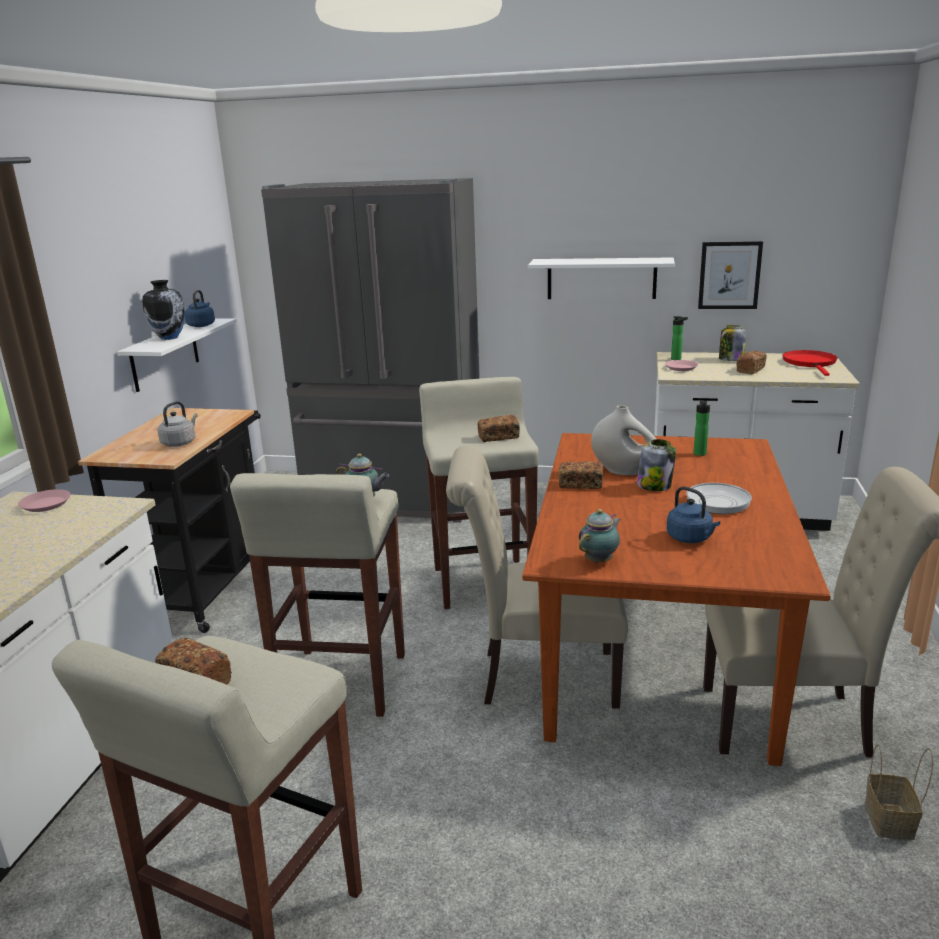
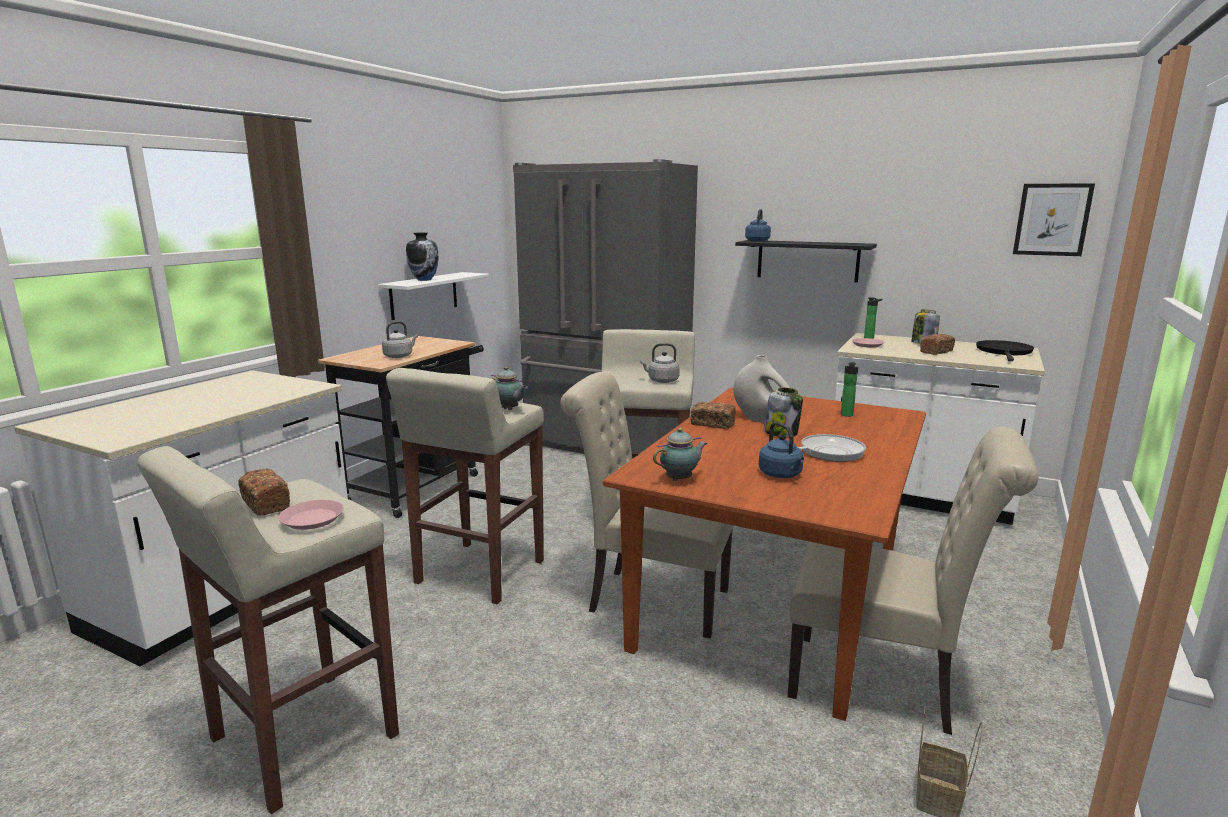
camera: 15 degrees right, 5 degrees down
pink plate [18,489,71,512] -> pink plate moved to [278,500,344,530]
blue kettle [184,290,215,327] -> blue kettle moved to [745,209,771,241]
bread [478,415,520,442] -> grey kettle [640,343,680,383]
white shelf [528,257,675,299] -> black shelf [735,240,877,282]
picture [698,241,763,309] -> picture moved to [1013,183,1095,256]
red frying pan [782,350,837,376] -> black frying pan [976,340,1034,361]

